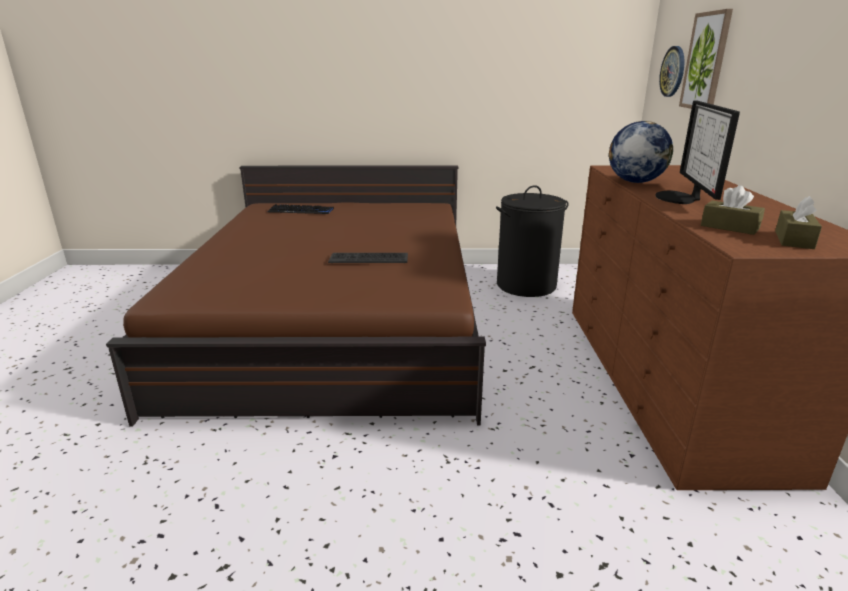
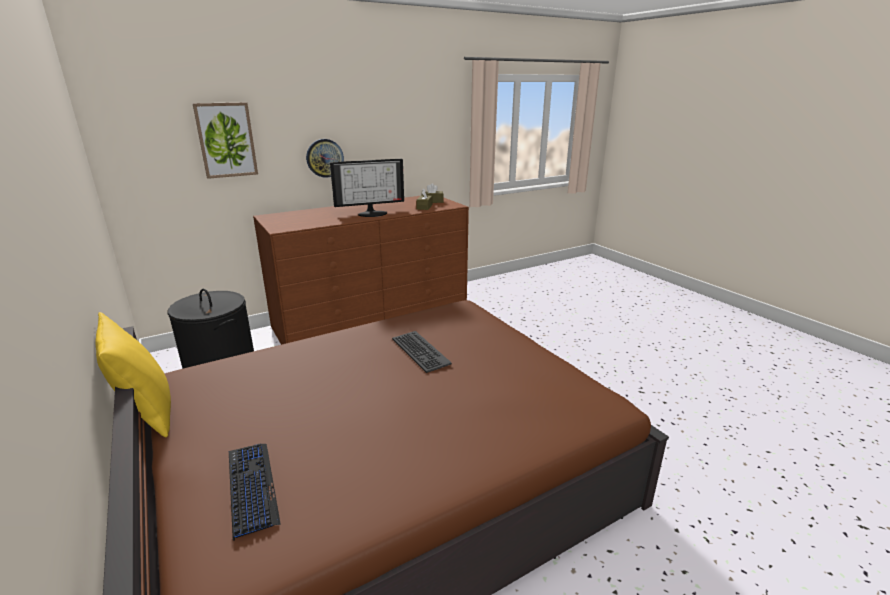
camera: 120 degrees left, 0 degrees up
globe [609,121,673,183] -> none
wall clock [659,46,685,97] -> wall clock moved to [306,139,344,178]
none -> yellow pillow [95,312,171,437]

